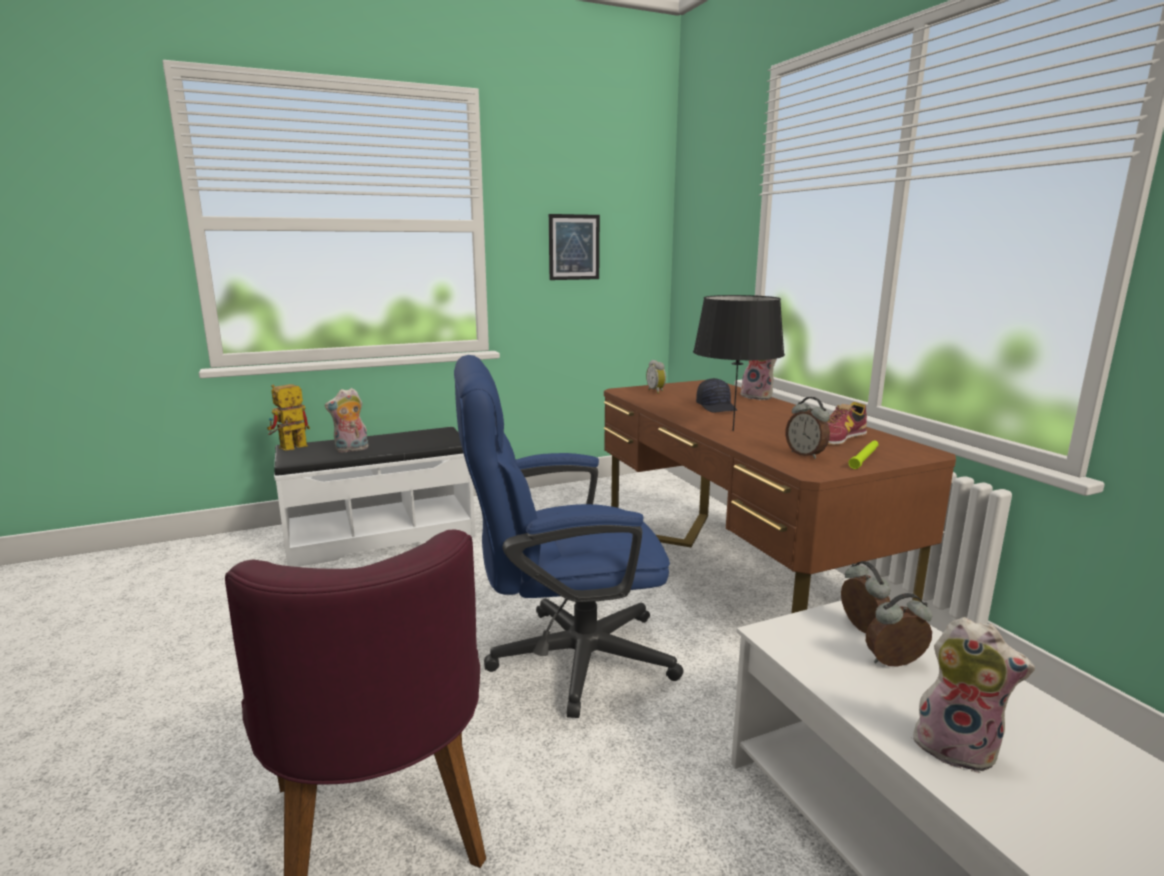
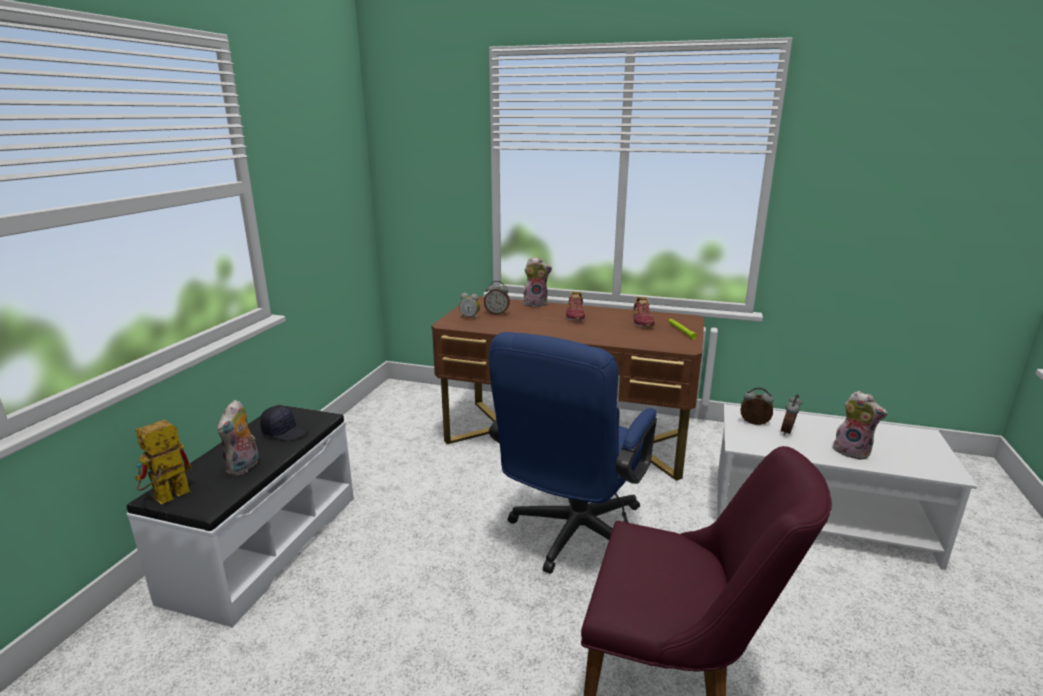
camera: 50 degrees left, 5 degrees up
toy robot [267,384,310,451] -> toy robot turned 45 degrees clockwise [135,420,192,504]
picture [549,214,600,280] -> none
black table lamp [693,295,785,431] -> none
black cap [696,378,737,412] -> black cap moved to [260,406,307,441]
alarm clock [785,397,830,459] -> alarm clock moved to [484,281,510,315]
plush toy [907,617,1035,773] -> plush toy turned 60 degrees clockwise [833,391,888,460]
none -> shoe [566,291,585,321]

